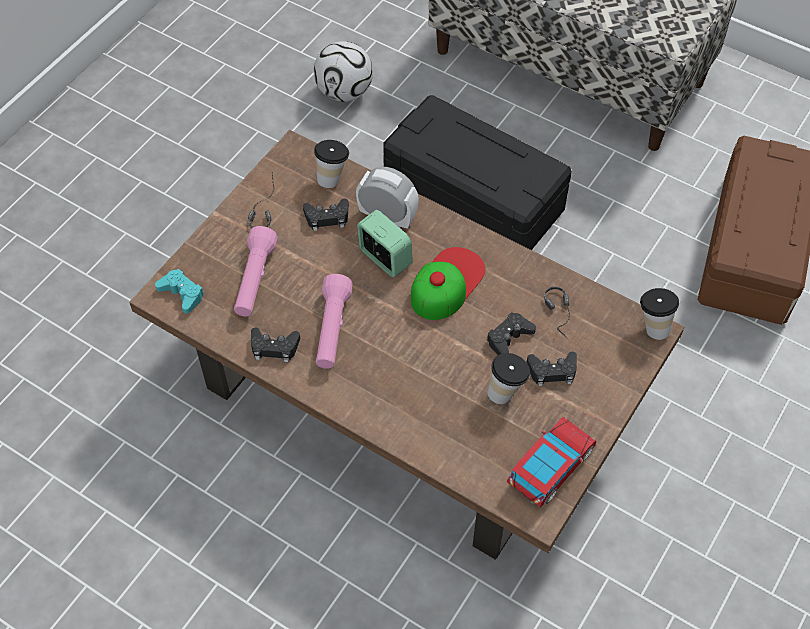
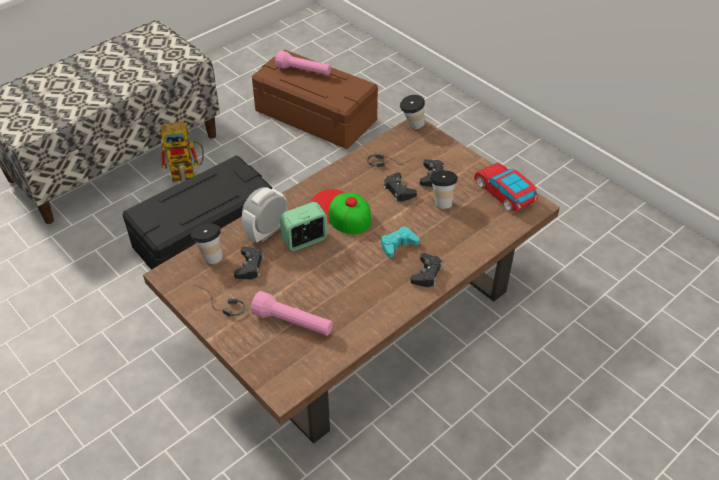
camera: 75 degrees left, 10 degrees down
turquoise game controller [155,269,204,313] -> turquoise game controller moved to [381,226,419,257]
black game controller [251,328,300,362] -> black game controller moved to [410,253,442,287]
football [314,41,373,102] -> none
pink flashlight [316,274,353,369] -> pink flashlight moved to [275,51,331,75]
none -> toy robot [160,121,204,183]

